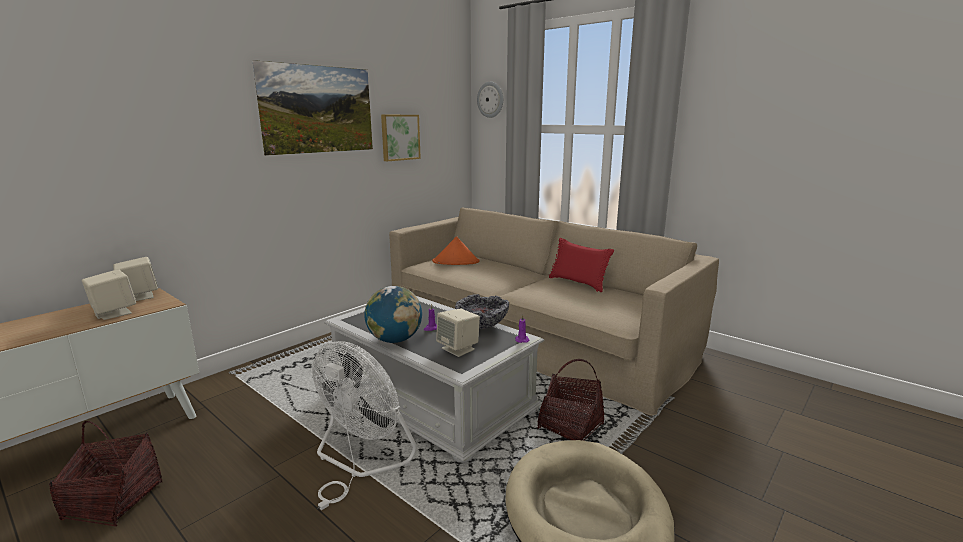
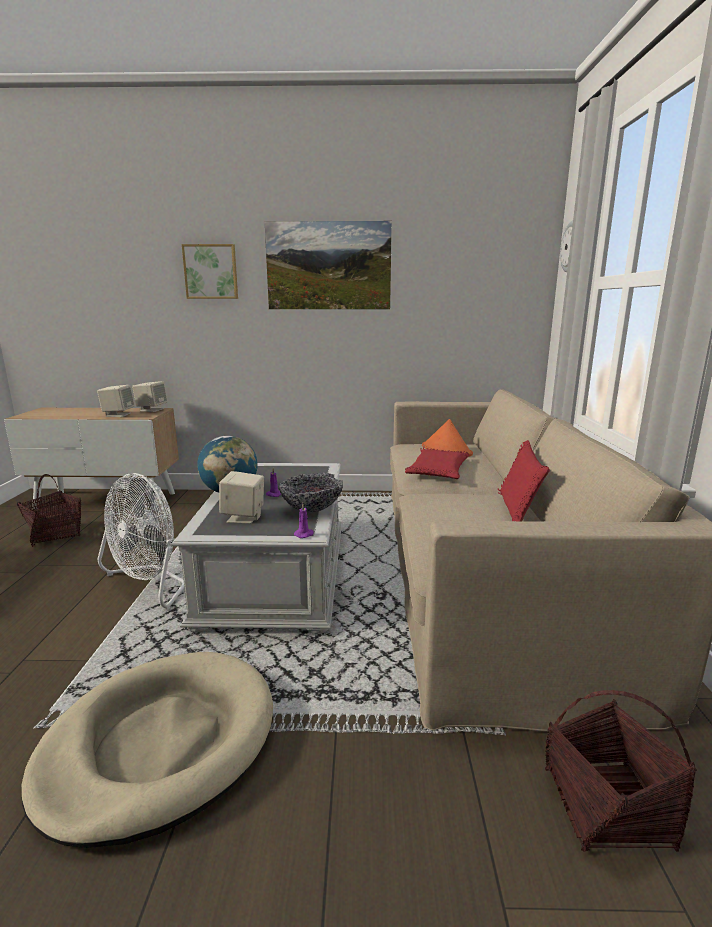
camera: 50 degrees right, 0 degrees up
white fan [312,341,416,510] -> white fan turned 135 degrees clockwise [98,473,184,611]
picture [381,115,421,161] -> picture moved to [182,244,238,299]
basket [538,359,604,441] -> basket moved to [545,690,697,852]
none -> red pillow [405,446,470,479]

